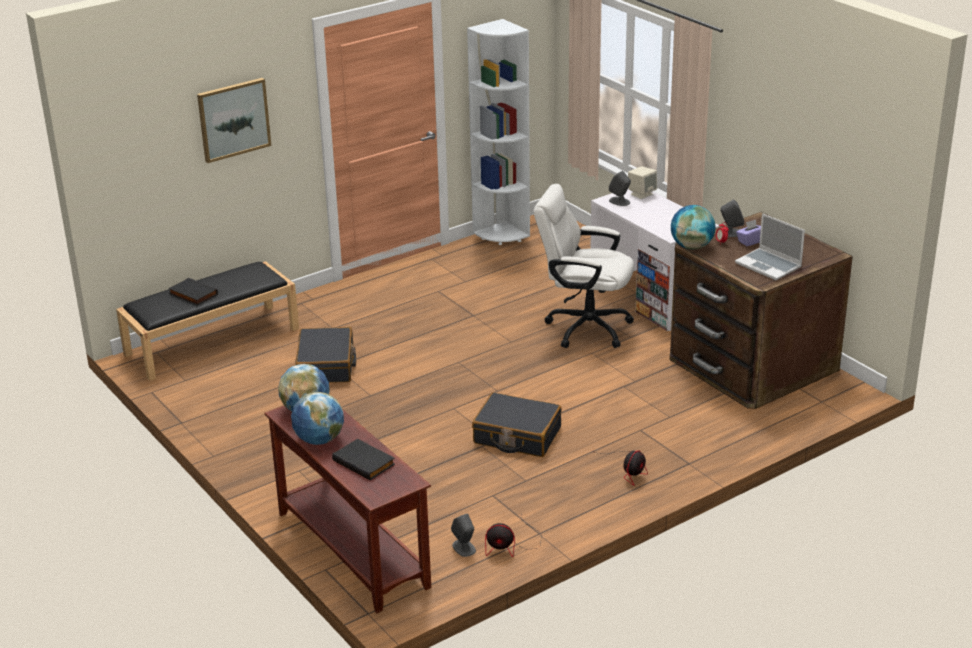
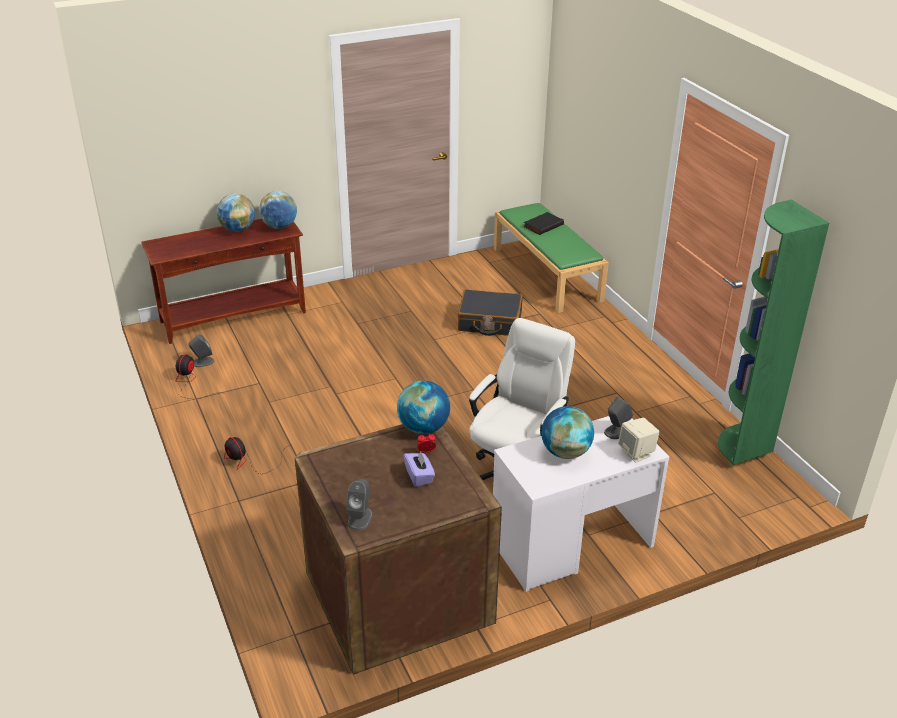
camera: 100 degrees right, 5 degrees up
black bench [116,261,299,381] -> green bench [494,203,609,313]
picture [197,78,271,163] -> none
black book [332,439,395,480] -> none
white bookcase [467,19,530,245] -> green bookcase [718,199,829,465]
black suitcase [472,392,562,457] -> none
grey speaker [720,200,744,237] -> grey speaker moved to [346,479,372,530]
laptop [735,213,805,280] -> none
none -> globe [541,406,594,459]

